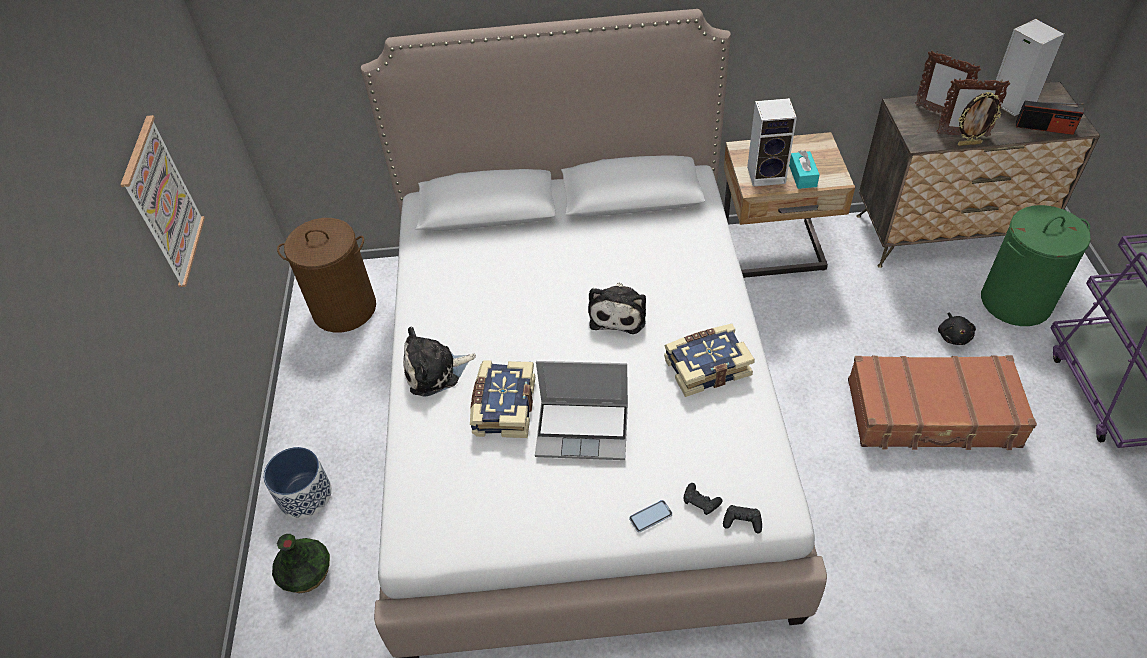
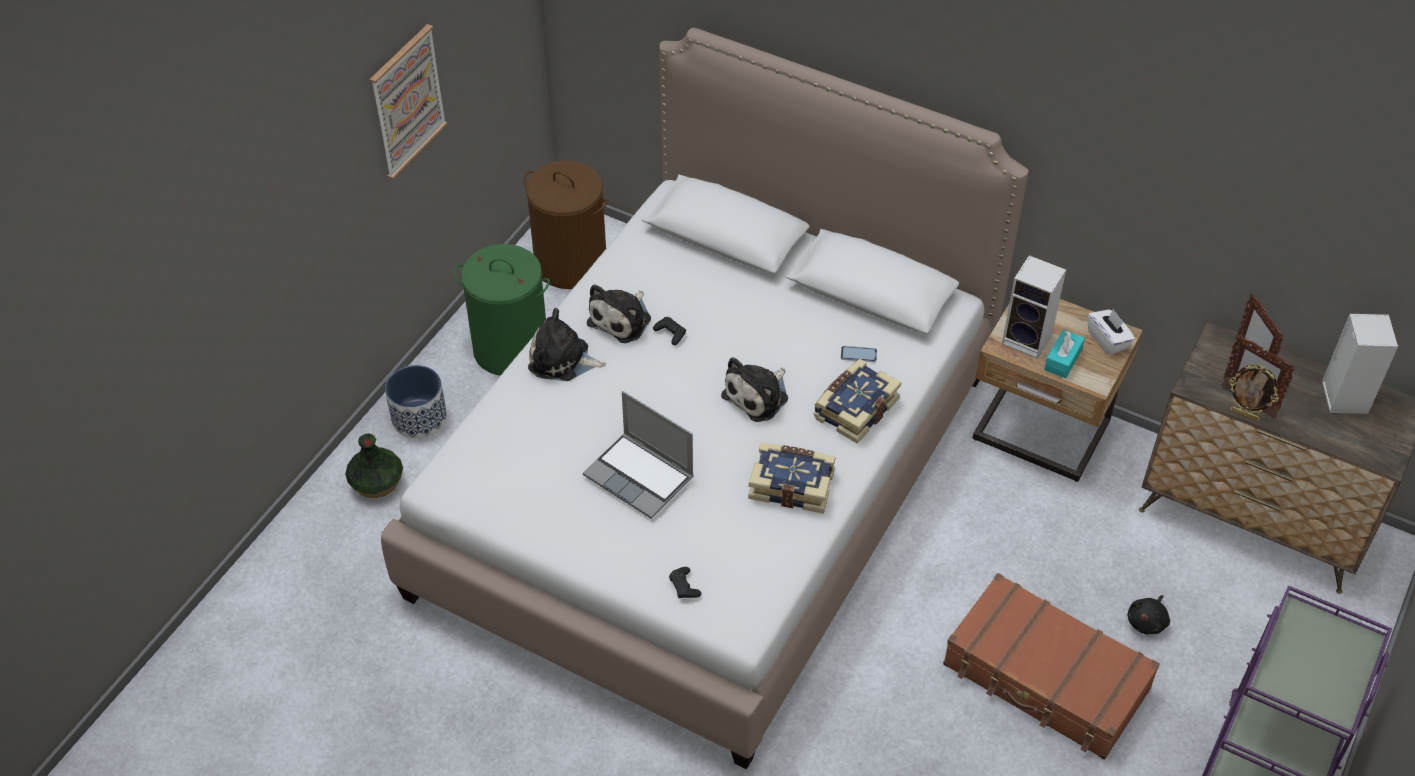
camera: 30 degrees right, 0 degrees up
book [470,360,535,438] -> book moved to [813,359,902,444]
phone [629,500,673,532] -> phone moved to [841,346,877,362]
black game controller [723,505,762,533] -> black game controller moved to [653,317,686,345]
green laundry basket [981,205,1091,326] -> green laundry basket moved to [453,244,550,376]
radio [1016,101,1084,135] -> none
none -> plush toy [587,284,651,343]
none -> white tissue box [1088,308,1135,355]

